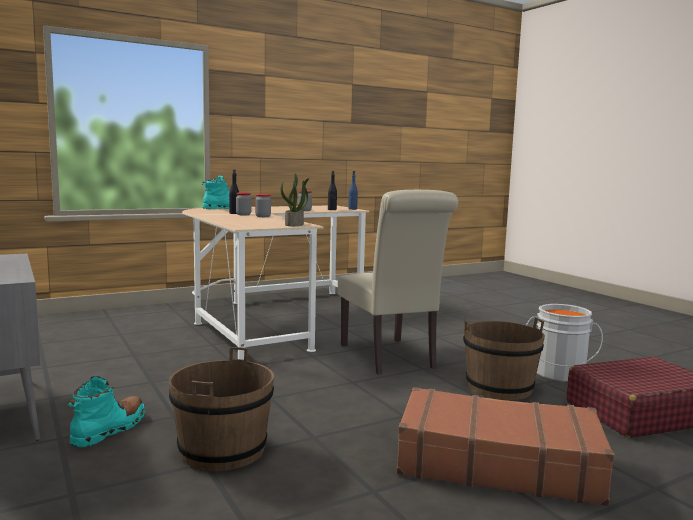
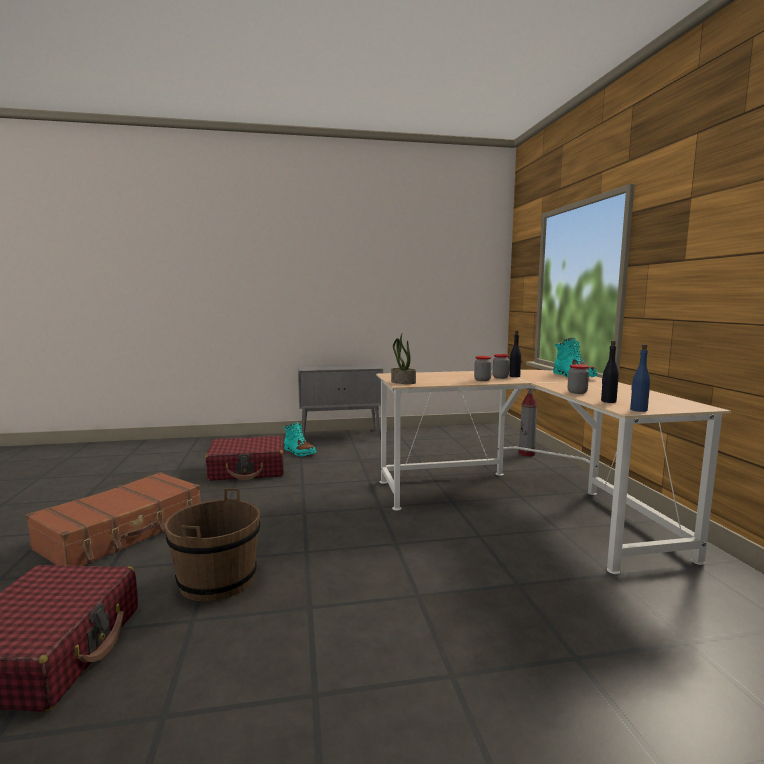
camera: 110 degrees right, 0 degrees up
brown bucket [169,347,274,471] -> red suitcase [205,436,284,481]
beige chair [338,190,458,374] -> none
grey bucket [526,304,603,382] -> none
none -> fire extinguisher [519,388,537,457]

